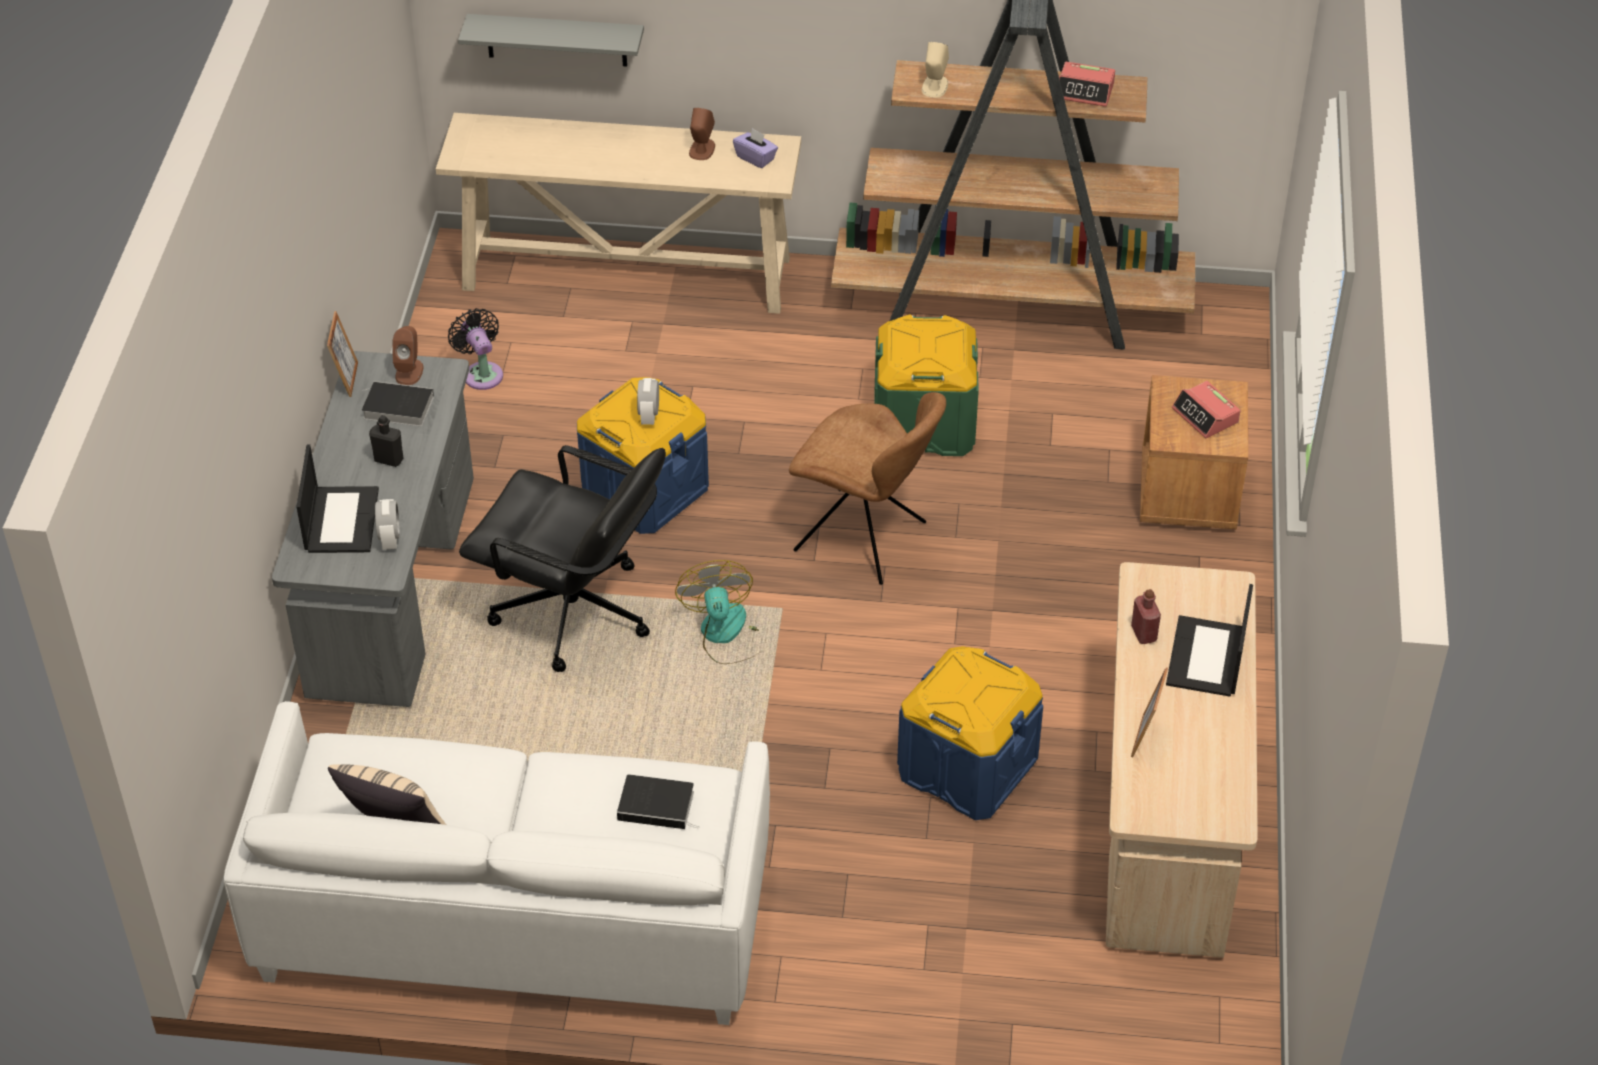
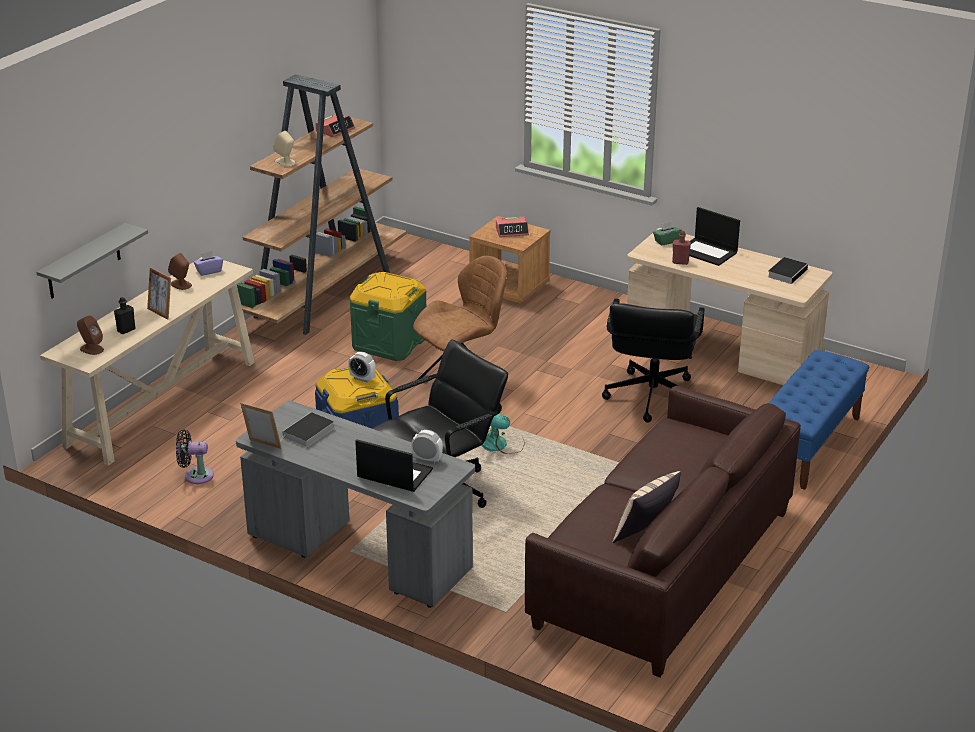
camera: 65 degrees left, 15 degrees down
white sofa [224,701,770,1025] -> brown sofa [525,386,801,678]
black bottle [369,415,403,467] -> black bottle moved to [114,297,135,334]
brown speaker [392,326,423,385] -> brown speaker moved to [77,316,104,355]
book [617,774,700,829] -> book moved to [768,257,809,284]
blue storage box [897,646,1043,820] -> black office chair [602,298,705,423]
picture frame [1131,667,1168,757] -> picture frame moved to [147,268,171,320]
none -> green tissue box [653,221,682,246]
none -> blue bench [769,350,869,490]

